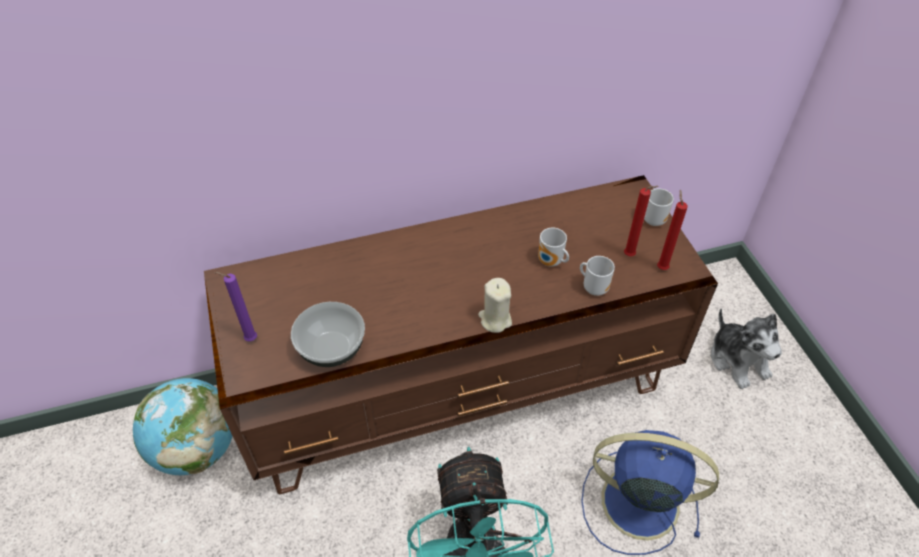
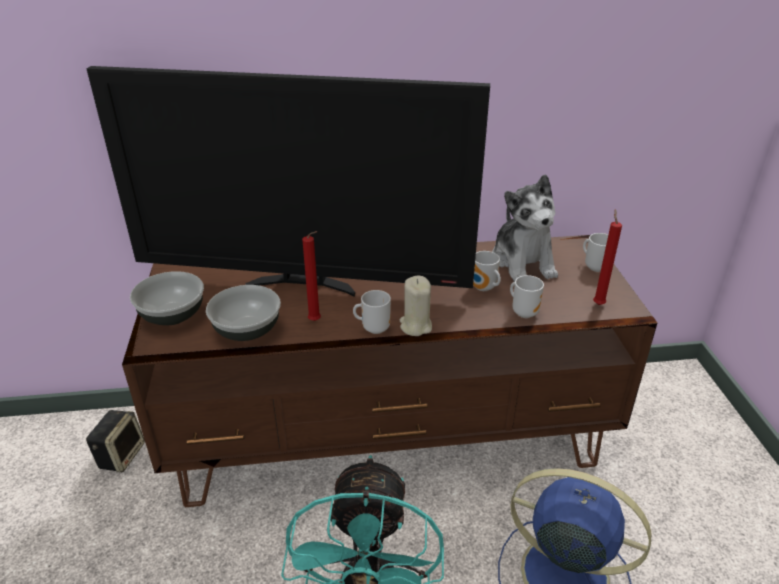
camera: 10 degrees right, 15 degrees down
globe [133,378,233,475] -> speaker [86,410,145,473]
purple candle [214,272,257,342] -> bowl [130,271,204,325]
red candle [624,186,659,256] -> red candle moved to [302,231,321,321]
plush toy [711,308,782,389] -> plush toy moved to [492,174,558,282]
none -> television [87,66,490,296]
none -> mug [353,290,391,334]

